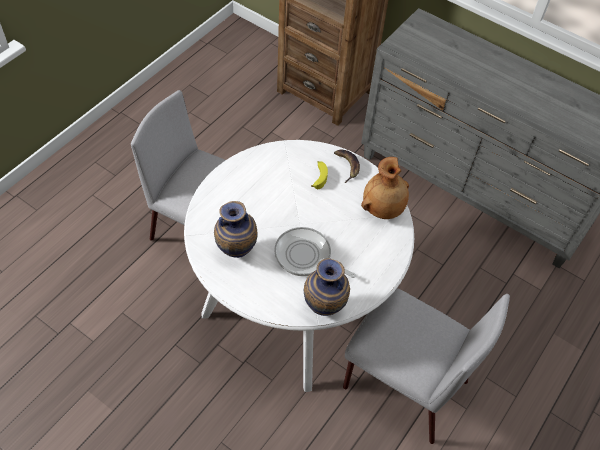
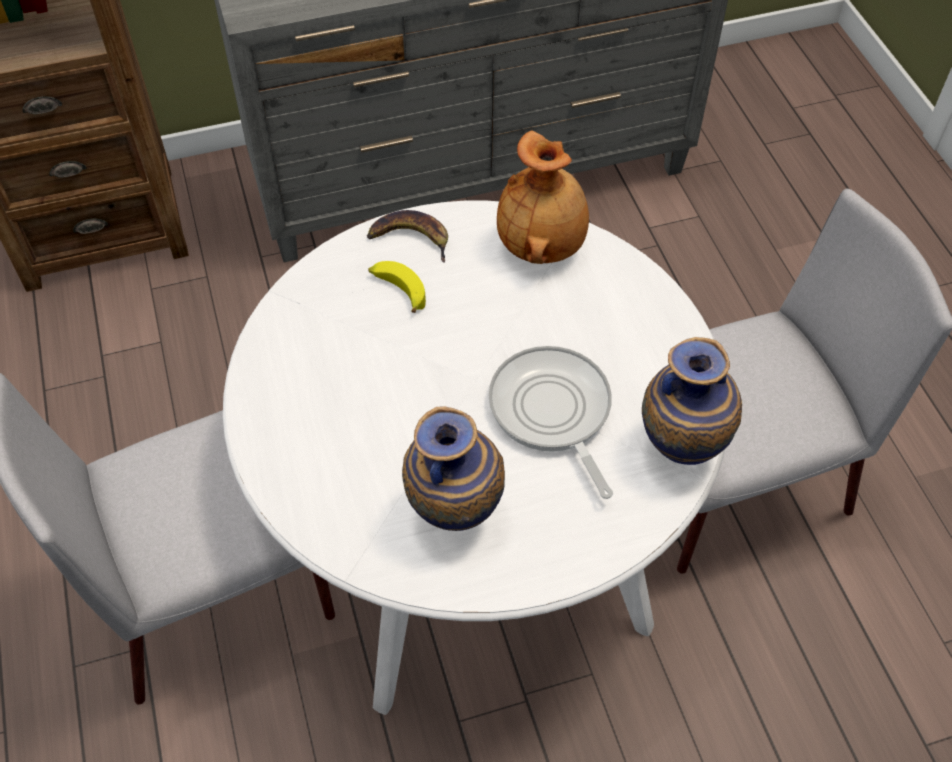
camera: 50 degrees left, 0 degrees up
frying pan [274,227,356,278] -> frying pan turned 90 degrees clockwise [488,346,613,499]

